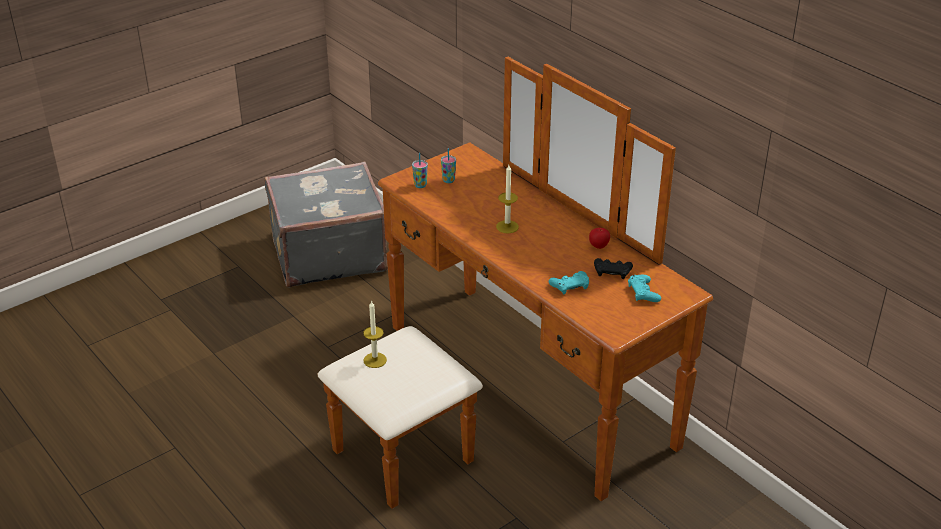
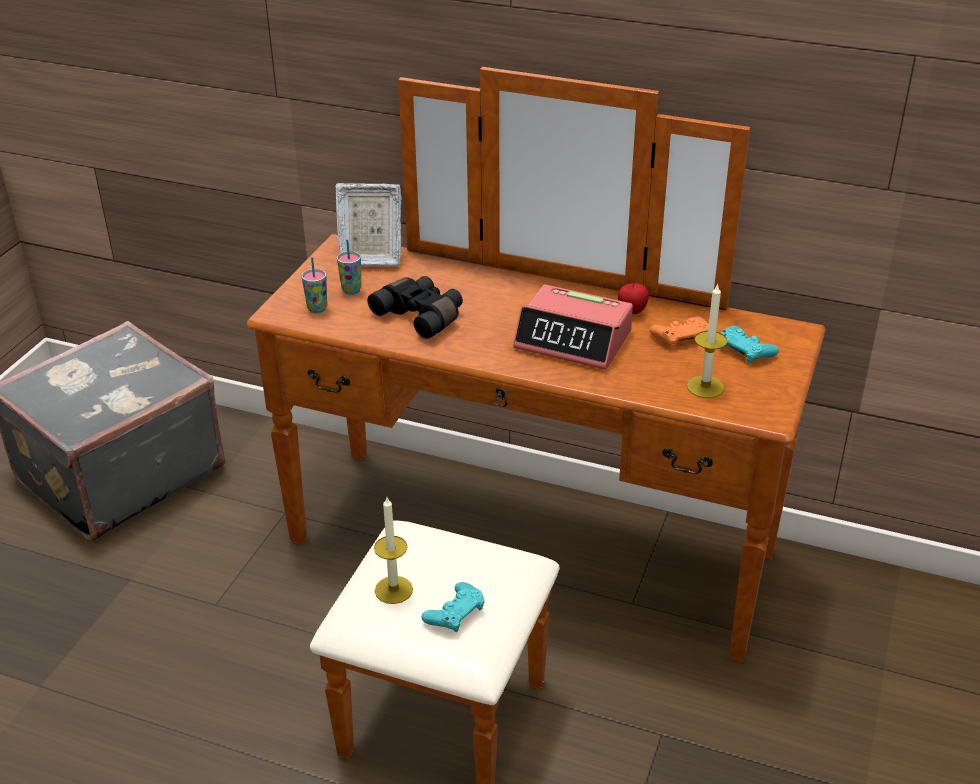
camera: 30 degrees left, 0 degrees up
candle [496,165,519,233] -> candle moved to [687,283,728,398]
turquoise game controller [549,271,589,294] -> turquoise game controller moved to [422,582,485,632]
black game controller [594,258,633,279] -> orange game controller [650,317,709,349]
none -> picture frame [335,183,402,267]
none -> black binoculars [367,276,463,339]
none -> alarm clock [513,284,633,370]

